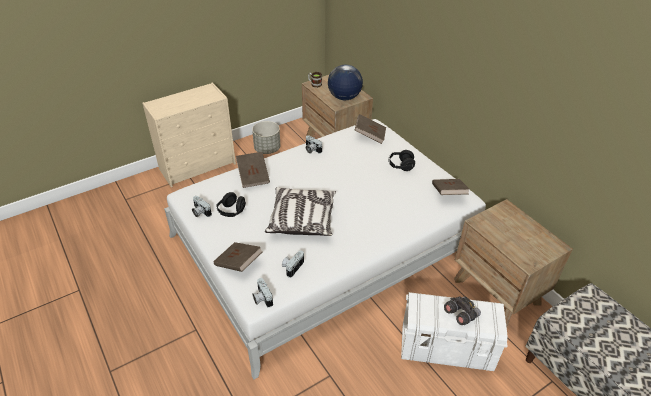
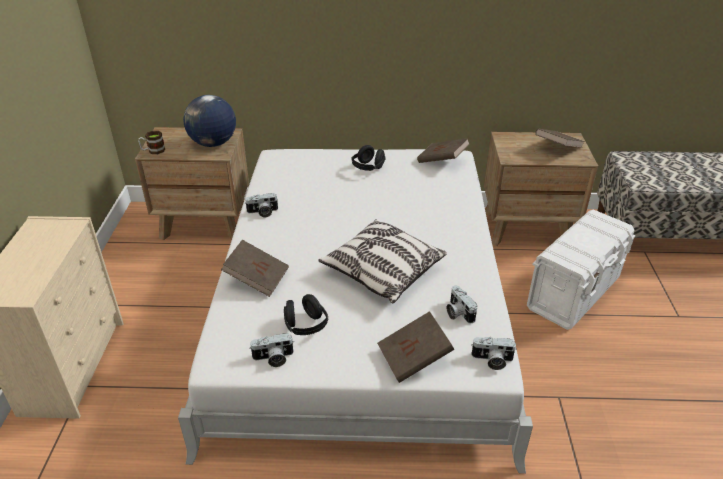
camera: 55 degrees left, 5 degrees down
grey planter [252,121,280,154] -> none
brown book [354,114,386,144] -> brown book moved to [535,128,585,148]
grey binoculars [444,296,481,325] -> none

